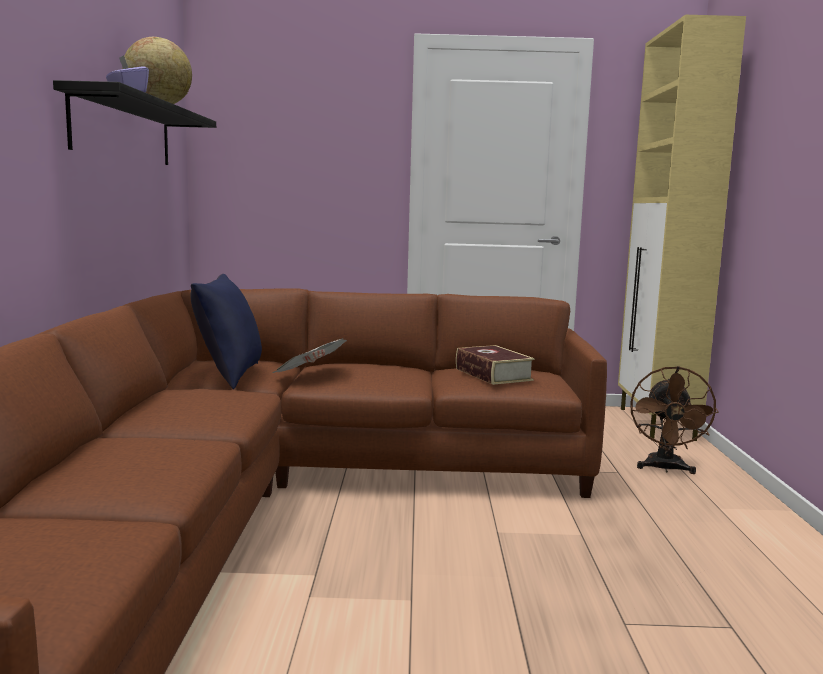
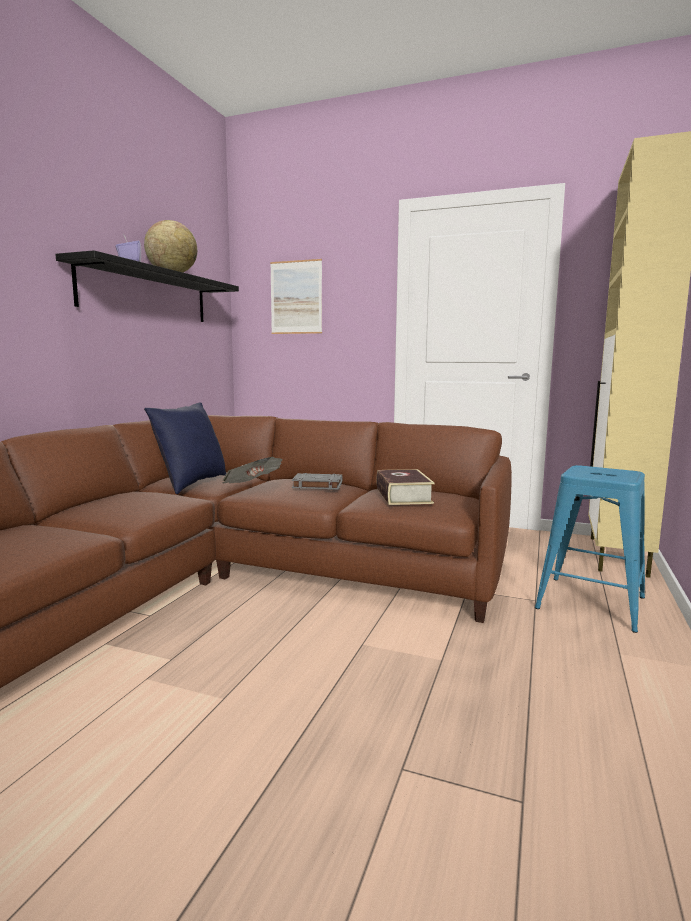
camera: 20 degrees right, 0 degrees up
brown fan [630,366,719,474] -> blue stool [535,465,645,633]
none -> picture [270,259,322,334]
none -> grey book [292,473,342,490]

